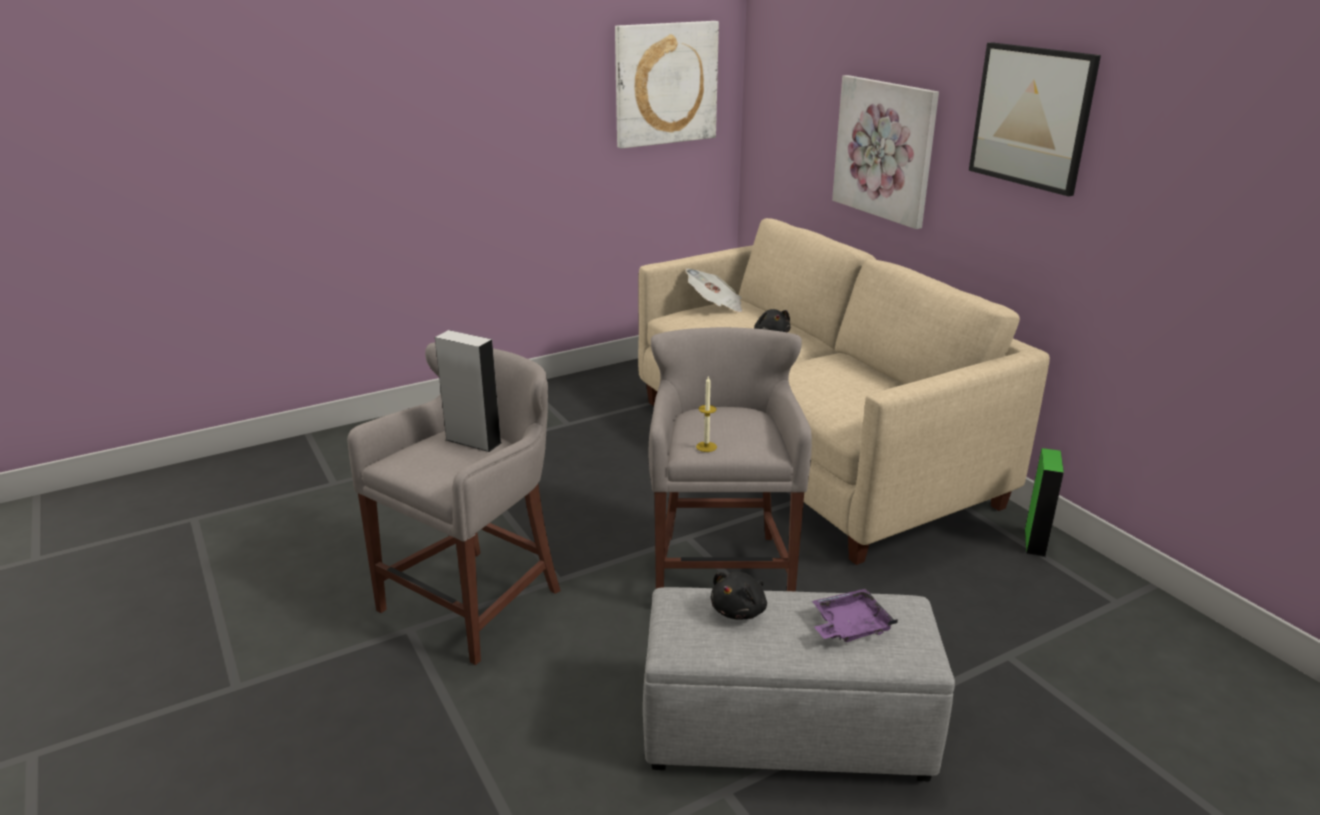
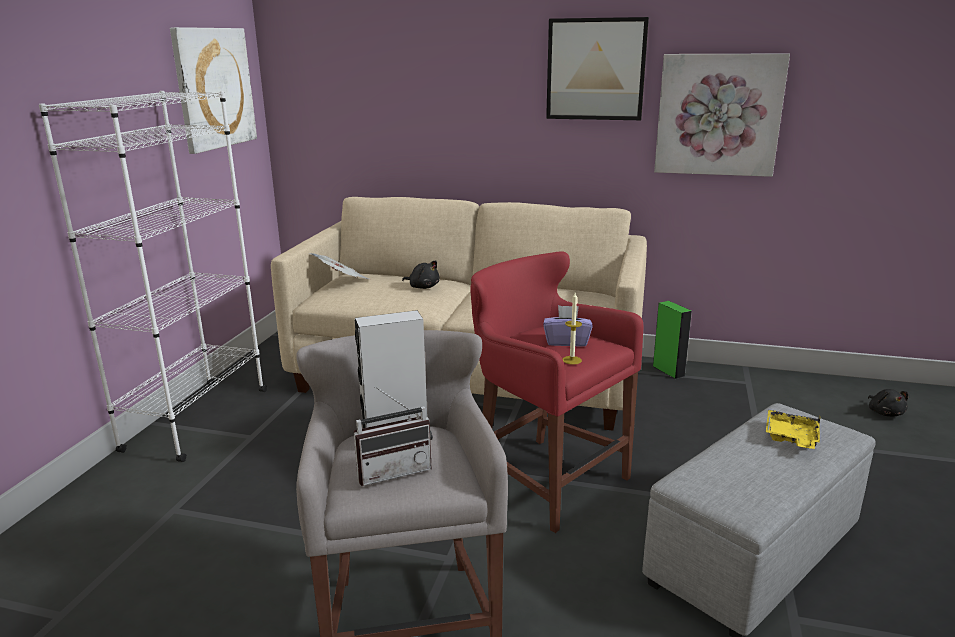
camera: 45 degrees left, 5 degrees down
grey stool [648,327,812,592] -> red stool [470,251,643,533]
black plush toy [711,572,767,620] -> black plush toy moved to [868,389,908,417]
purple tray [812,589,898,642] -> yellow tray [766,410,820,449]
picture [832,75,939,229] -> picture moved to [654,53,790,177]
none -> white bookcase [39,91,267,462]
none -> radio [354,386,433,486]
none -> purple tissue box [543,305,593,347]

